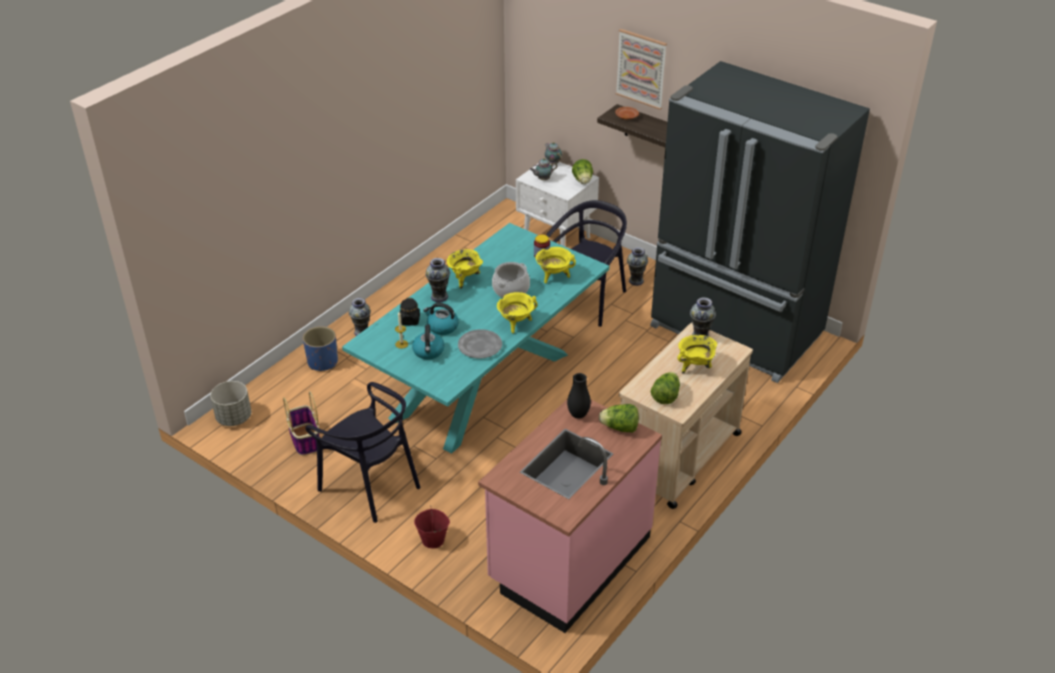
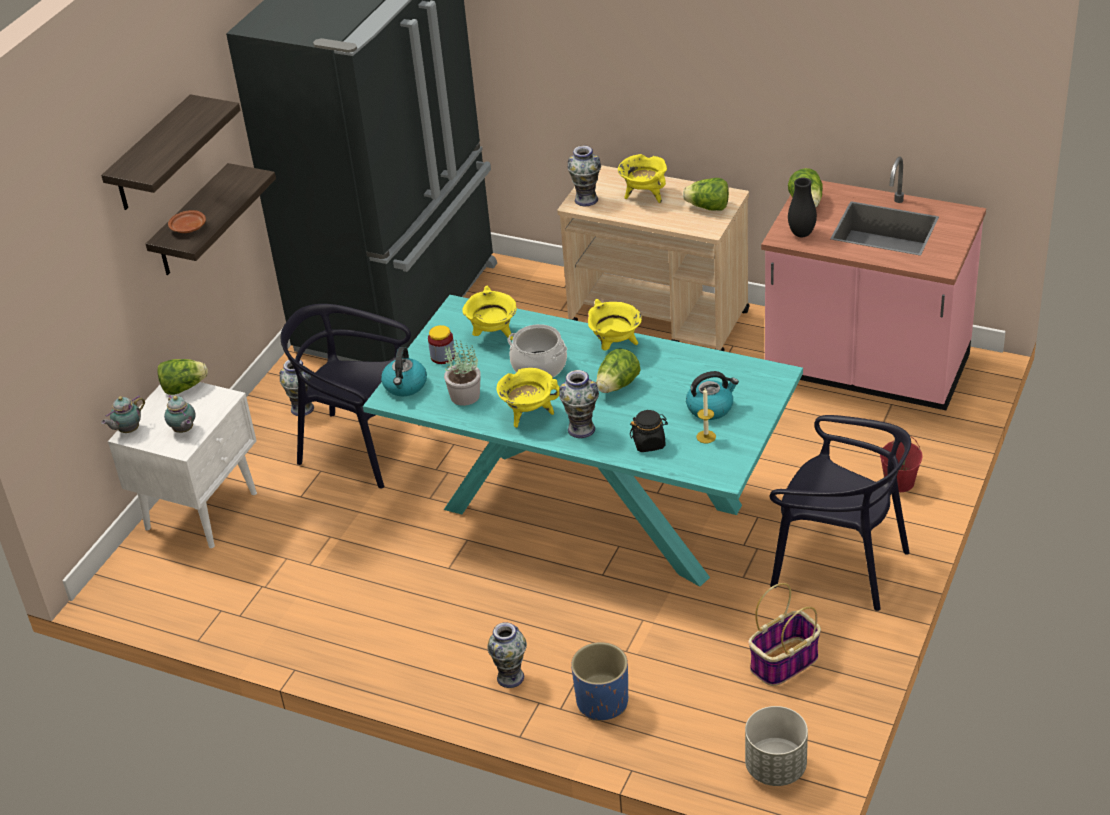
camera: 100 degrees left, 0 degrees up
black chair [305,382,420,523] -> black chair turned 90 degrees clockwise [770,415,911,611]
kettle [423,303,459,335] -> kettle moved to [381,347,427,396]
grey plate [458,329,502,359] -> none
picture [616,29,667,110] -> shelf [101,94,241,210]
none -> potted plant [444,340,481,406]
none -> lettuce [596,348,641,393]

